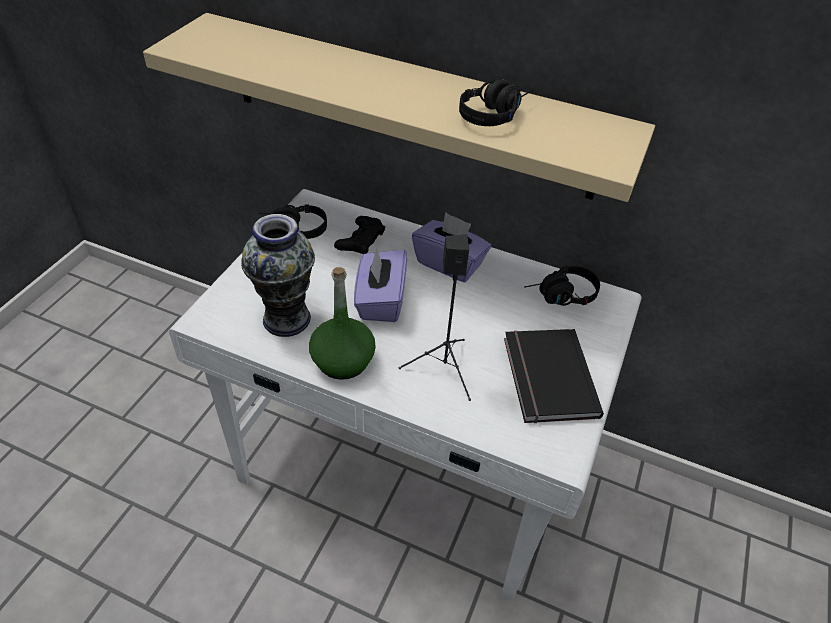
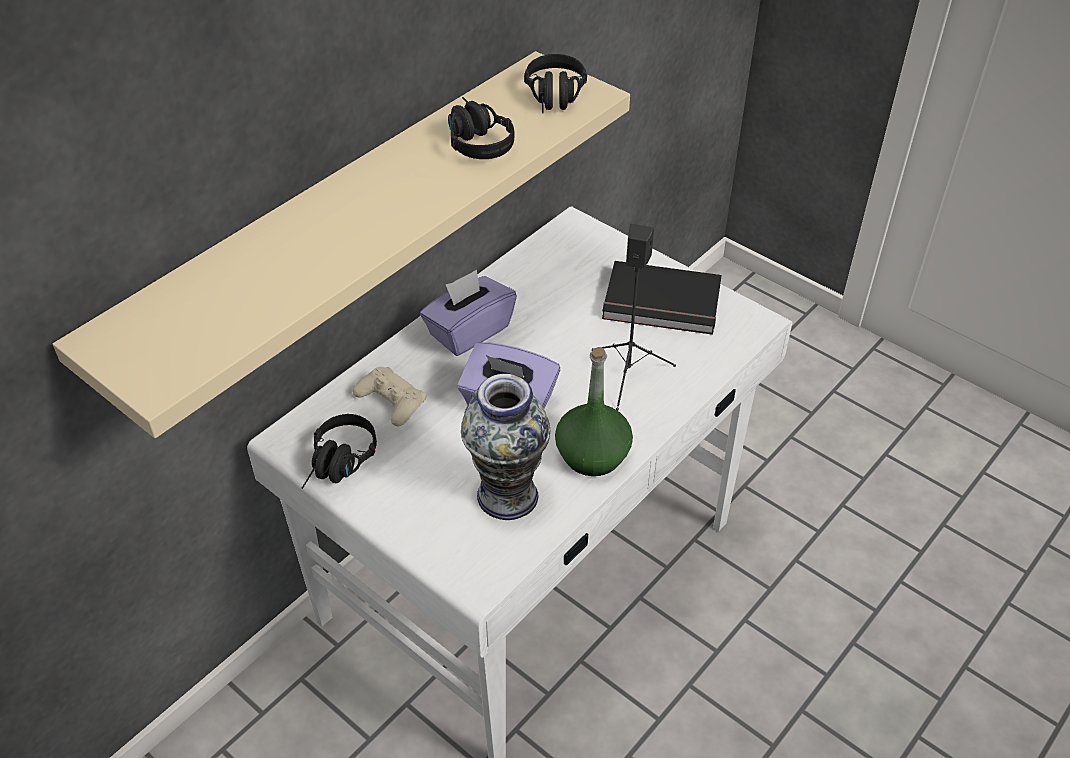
camera: 70 degrees left, 0 degrees up
black game controller [334,216,385,254] -> beige game controller [352,367,426,427]
black headphones [524,266,600,306] -> black headphones moved to [524,54,587,113]

